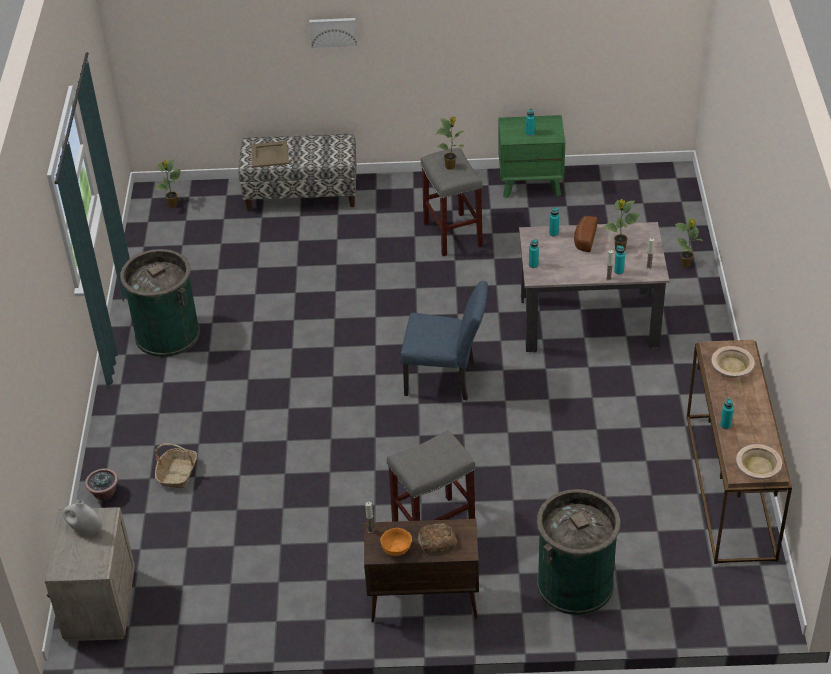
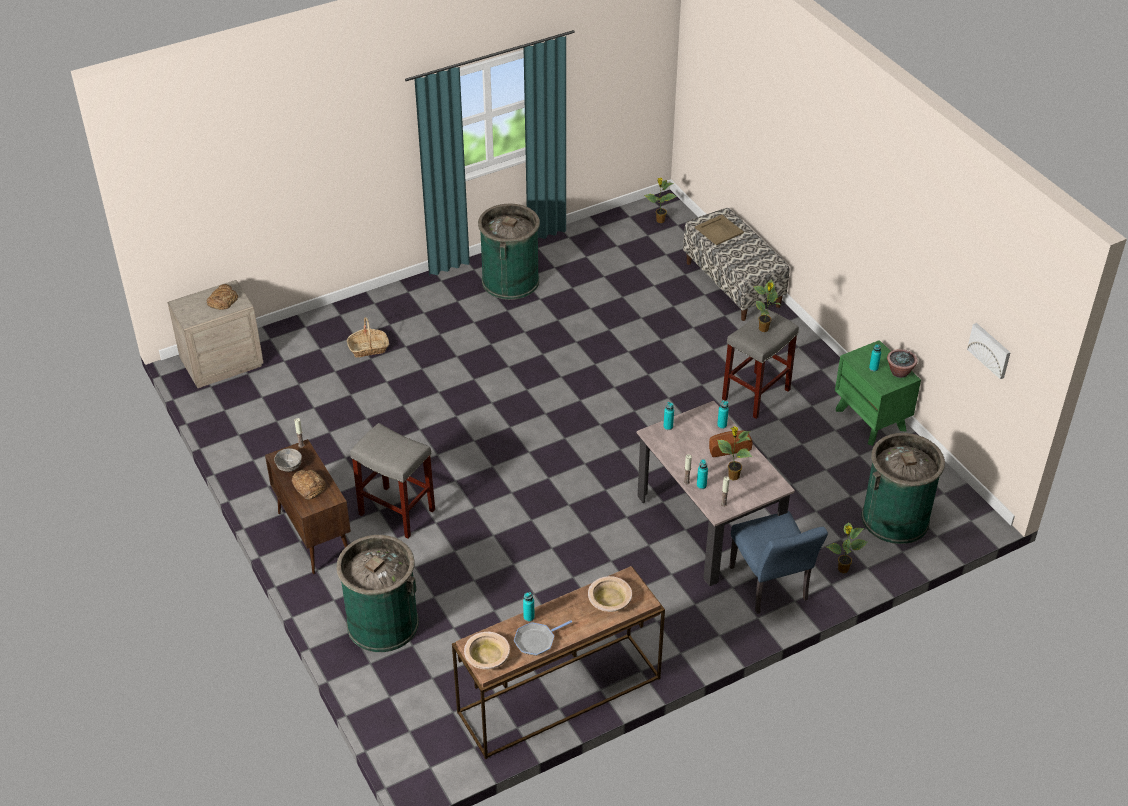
camera: 60 degrees right, 0 degrees up
white vase [62,500,102,536] -> bread [206,284,238,310]
potted plant [85,468,118,501] -> potted plant moved to [887,349,918,378]
picture [309,18,357,48] -> picture moved to [967,323,1011,379]
orange bowl [380,528,412,556] -> grey bowl [274,449,302,472]
blue chair [401,281,488,400] -> blue chair moved to [729,511,828,614]
none -> frying pan [514,620,572,656]
none -> green trash can [862,433,945,544]

